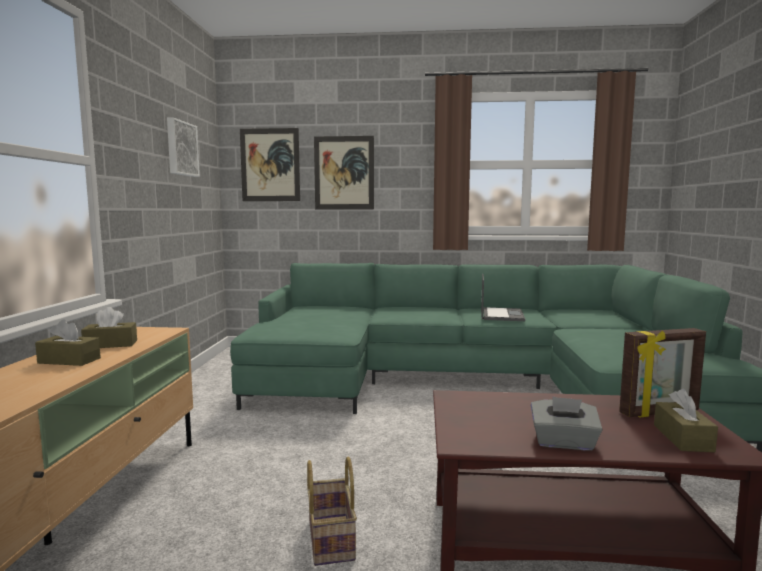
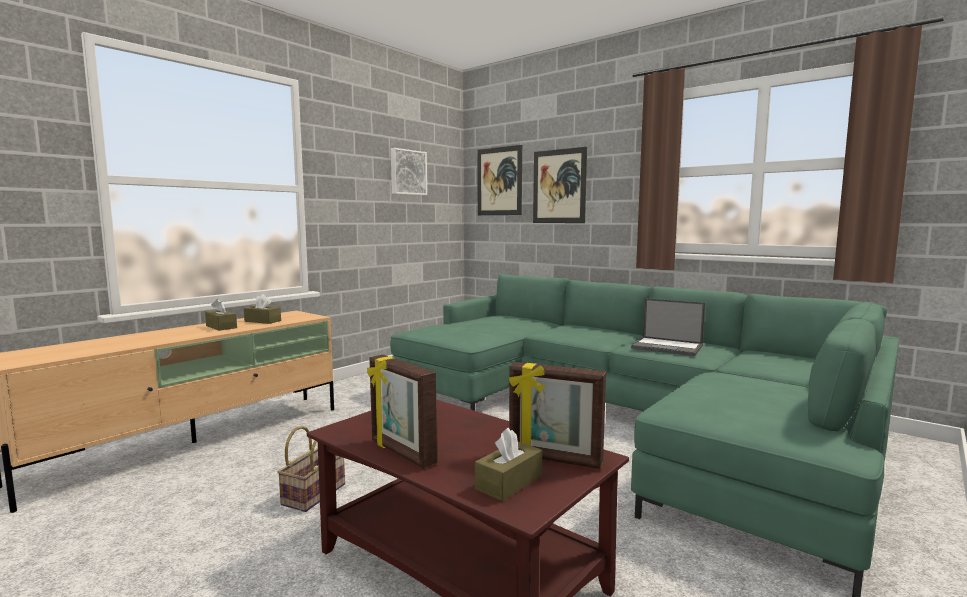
camera: 35 degrees right, 0 degrees up
laptop [481,274,525,321] -> laptop turned 75 degrees clockwise [631,298,705,356]
grey tissue box [531,396,602,450] -> picture frame [367,355,437,468]

